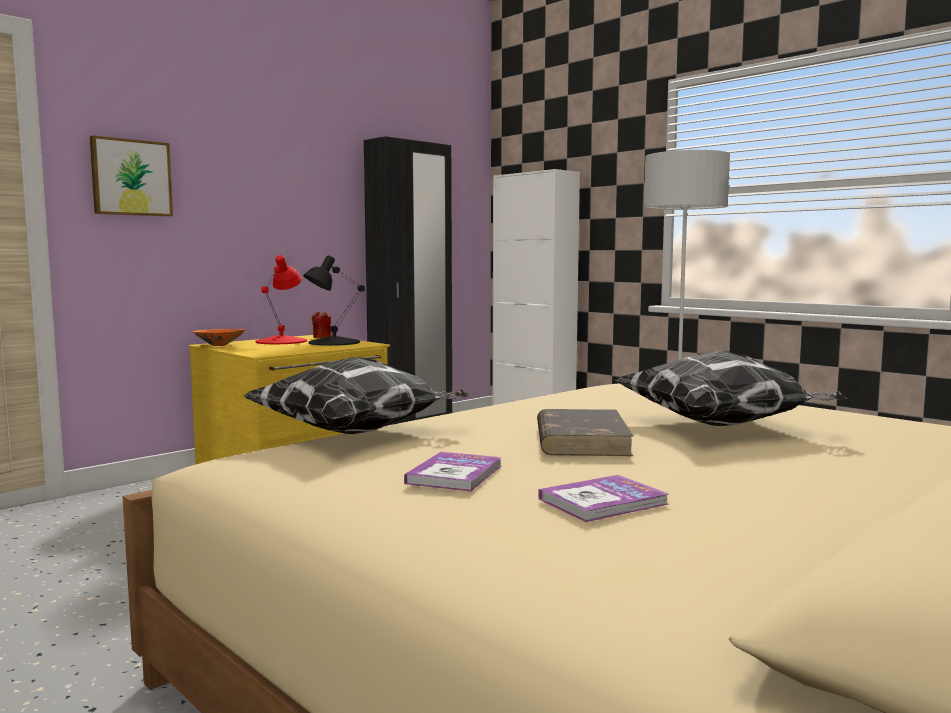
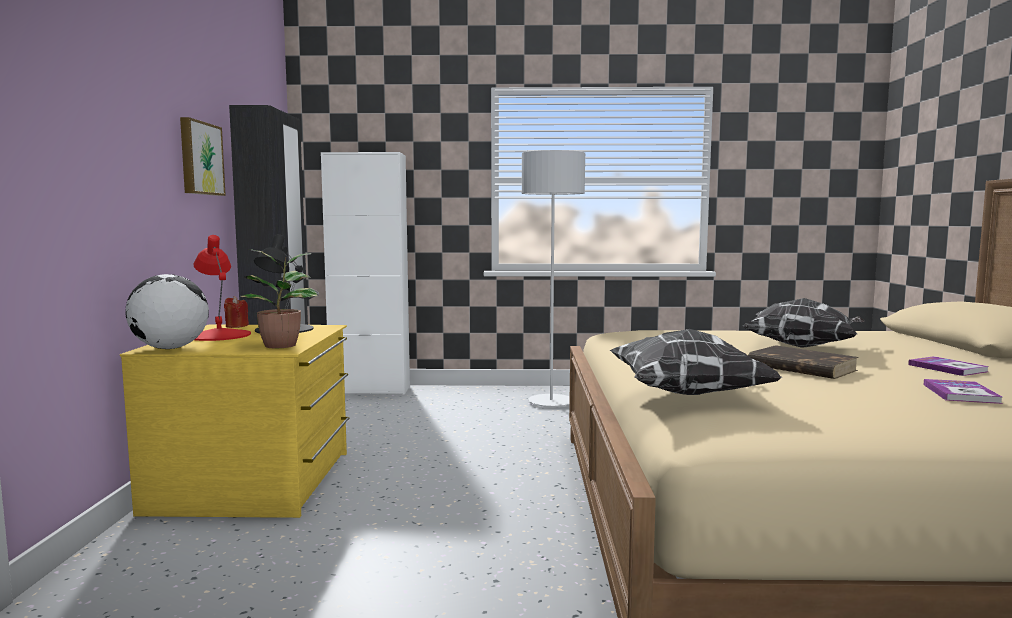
camera: 45 degrees left, 0 degrees up
picture [90,135,173,216] -> picture moved to [180,117,226,196]
orange bowl [192,329,246,346] -> globe [125,274,209,349]
book [404,452,502,491] -> book moved to [908,356,989,376]
none -> potted plant [240,249,319,348]

